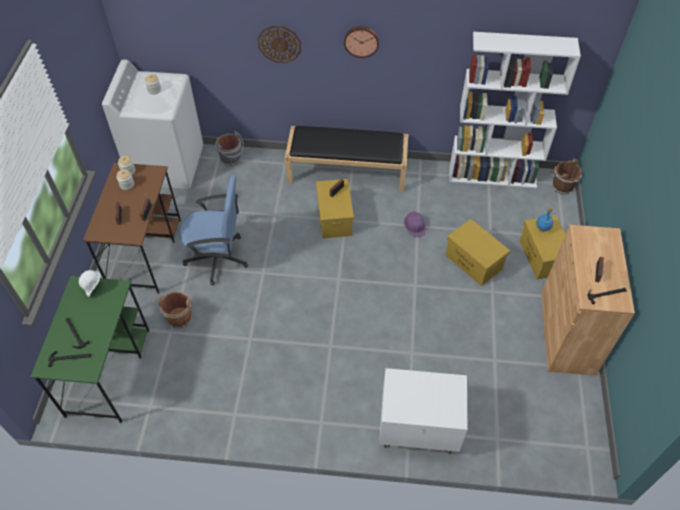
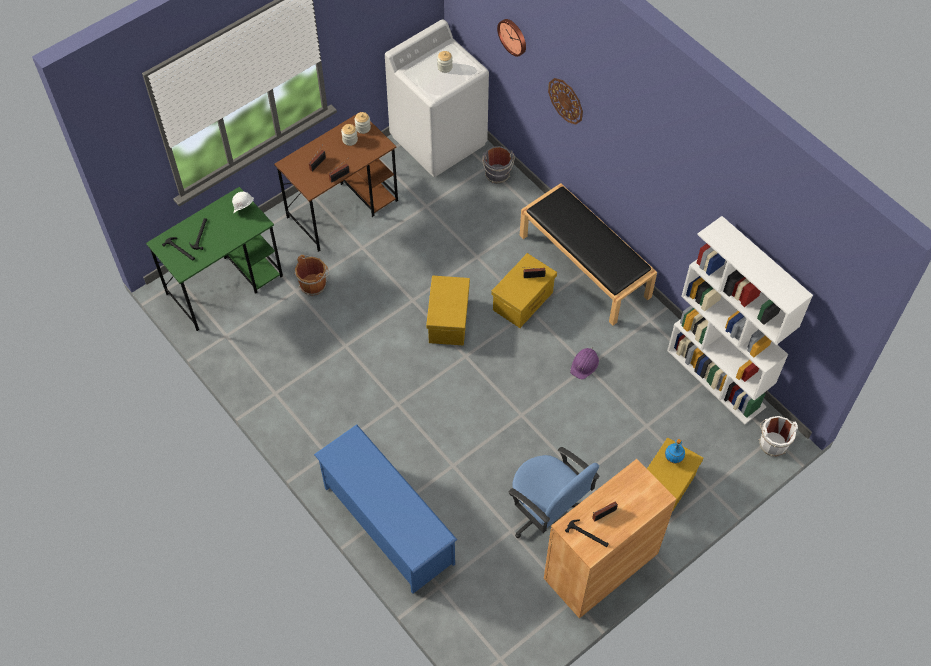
camera: 45 degrees right, 5 degrees up
blue office chair [179,175,248,285] -> blue office chair moved to [509,447,600,538]
wall clock [344,26,379,58] -> wall clock moved to [497,19,526,57]
white nightstand [379,368,467,454] -> blue shoe rack [314,424,457,594]
yellow storage box [446,219,510,286] -> yellow storage box moved to [426,275,470,346]
brown bucket [551,158,582,195] -> white bucket [758,416,798,457]

